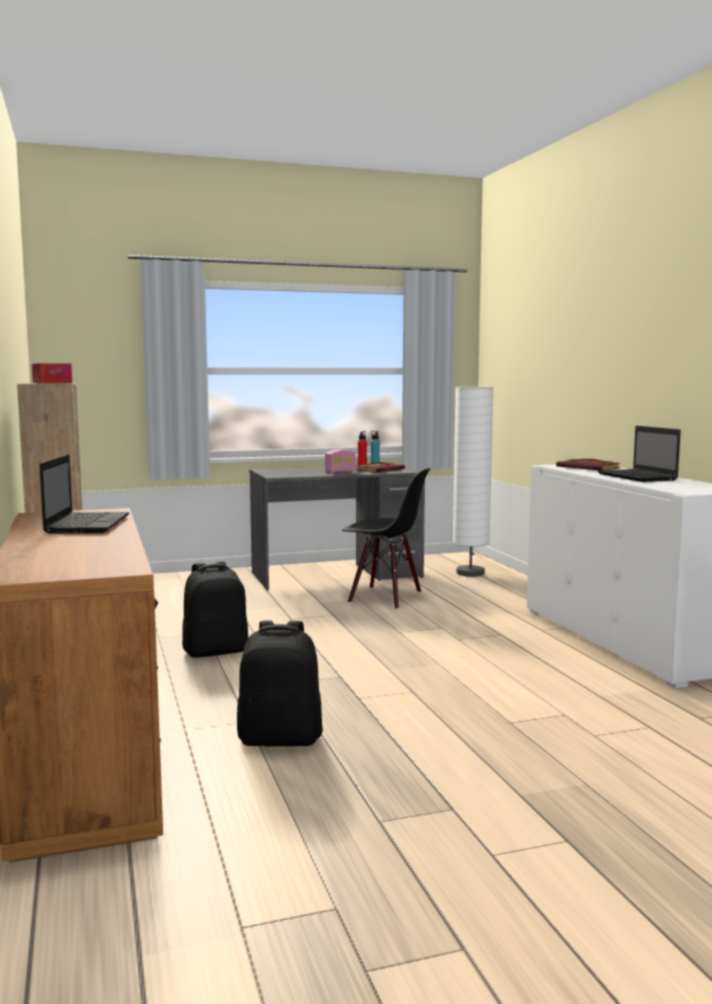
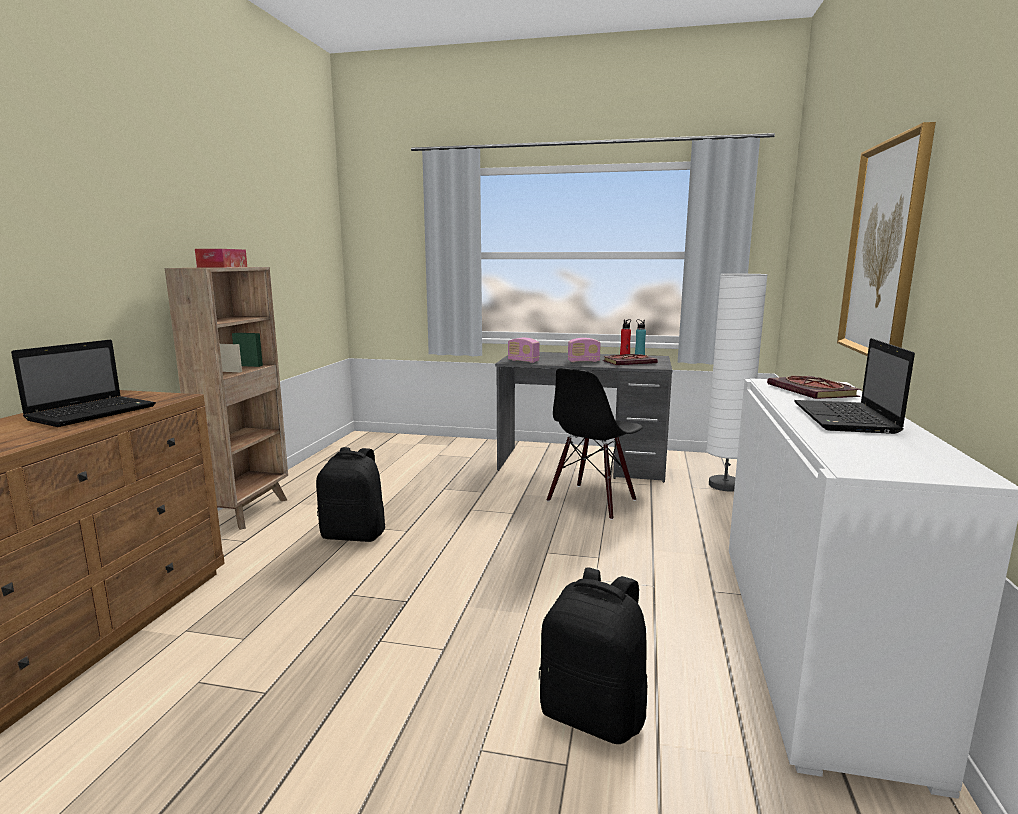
camera: 30 degrees right, 5 degrees up
black backpack [237,620,323,746] -> black backpack moved to [539,568,647,744]
black chair [342,468,431,609] -> black chair turned 75 degrees clockwise [547,368,643,520]
none -> radio [508,338,540,363]
none -> picture [837,122,936,356]

